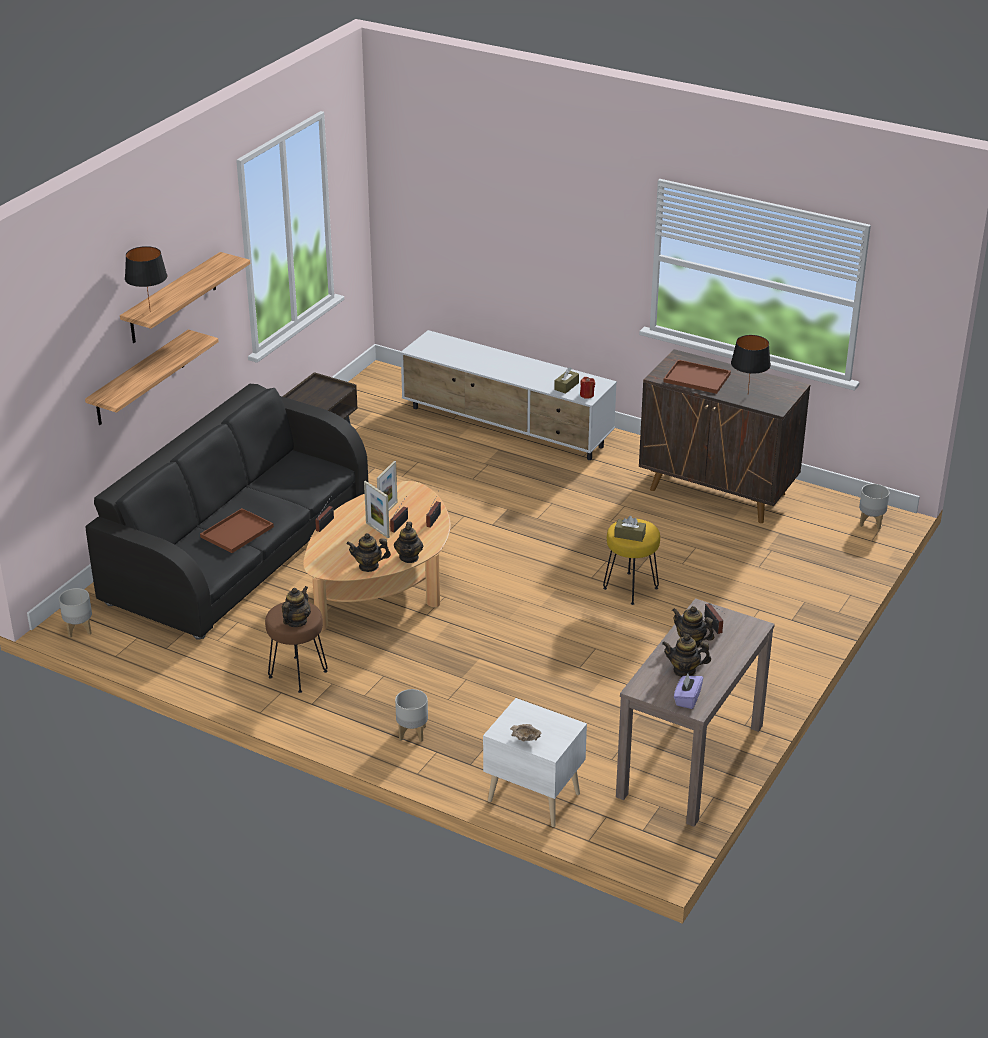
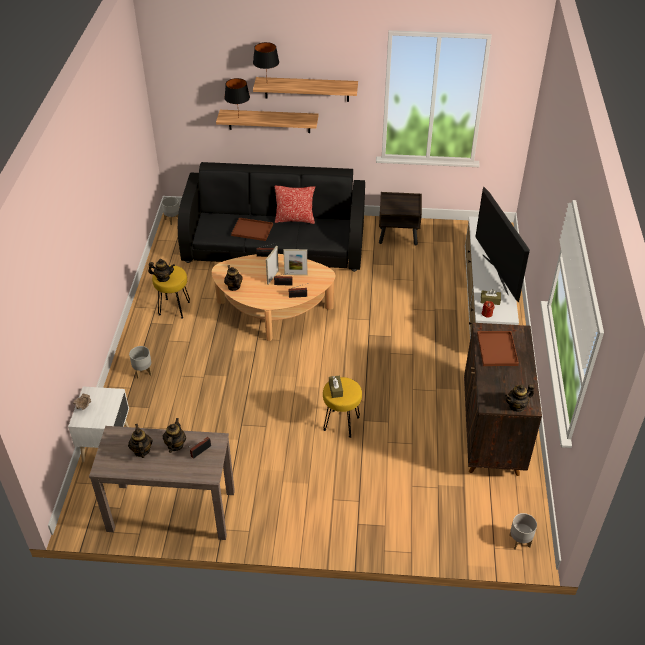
camera: 65 degrees right, 10 degrees up
brown stool [265,602,327,693] -> yellow stool [152,265,190,319]
teapot [394,522,423,563] -> teapot moved to [505,384,534,412]
purple tissue box [674,674,703,709] -> none
black table lamp [731,335,771,392] -> black table lamp moved to [224,78,250,117]
none -> pillow [275,186,315,224]
none -> television [475,186,530,303]

